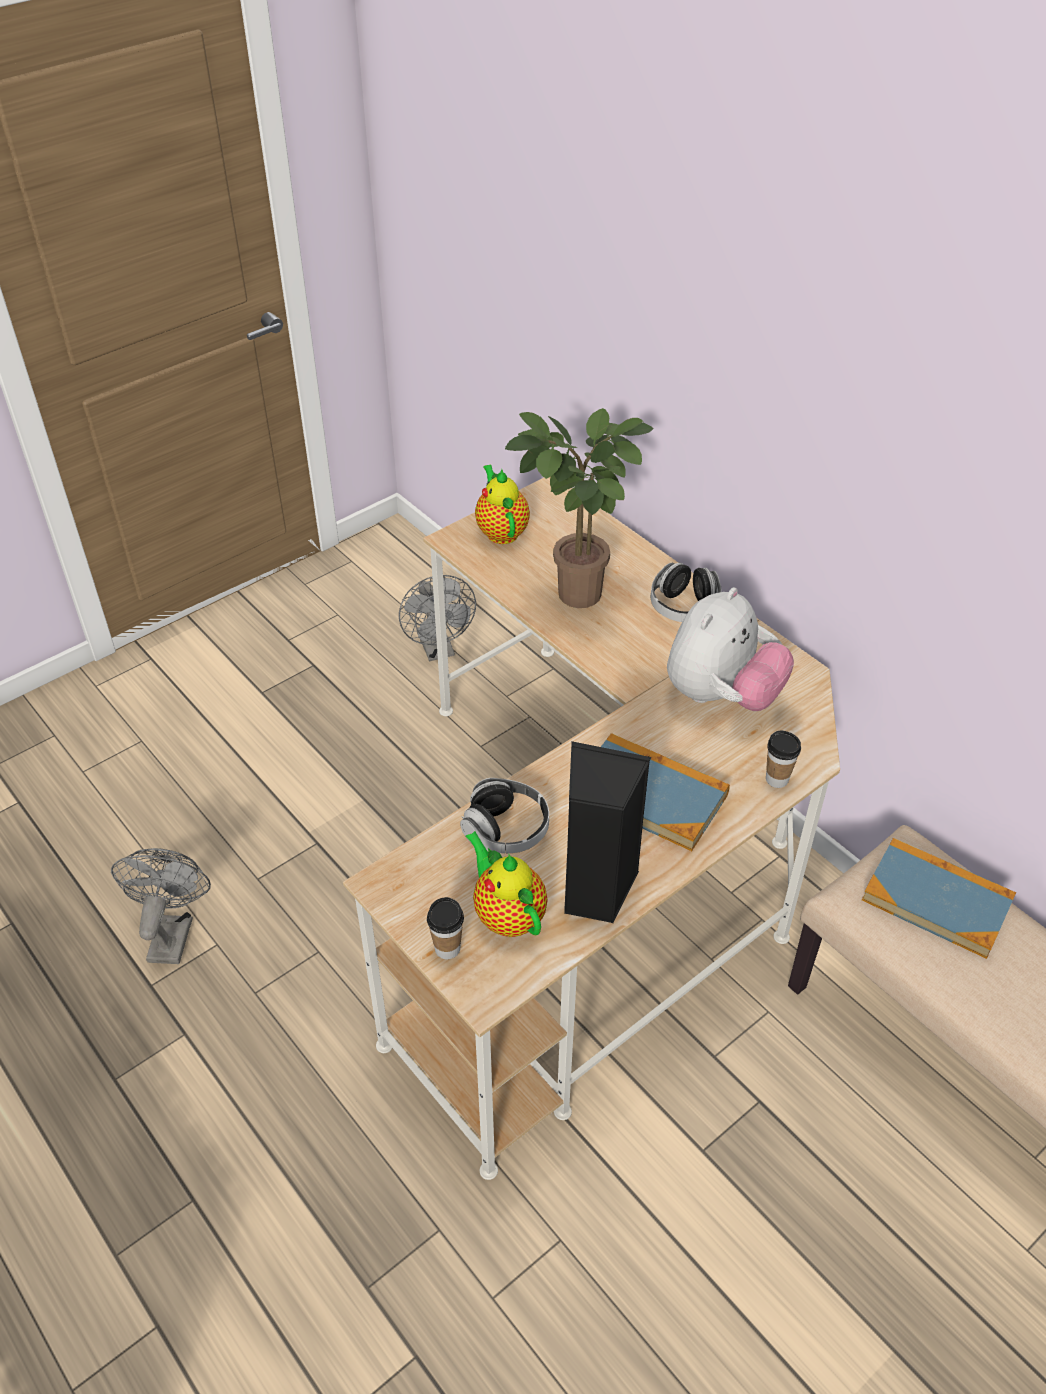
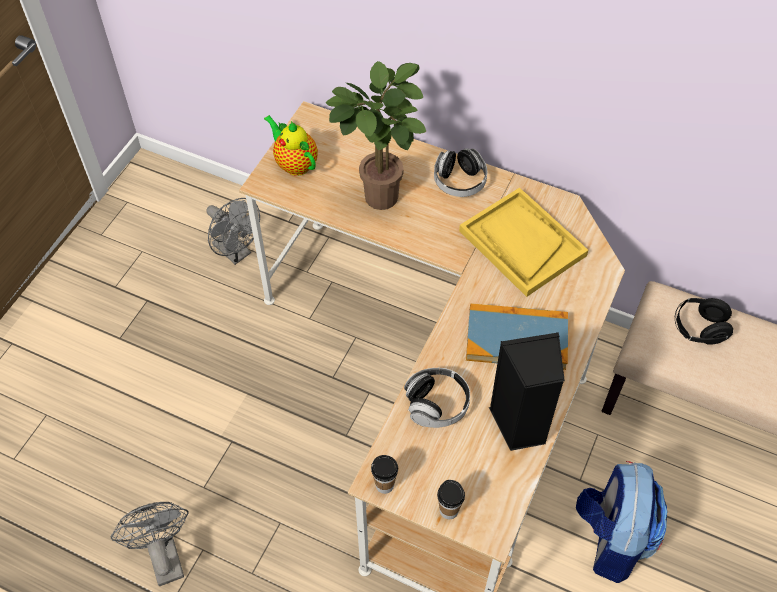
camera: 25 degrees left, 10 degrees up
teapot [465,831,548,937] -> none
plush toy [667,587,794,711] -> yellow tray [459,188,588,297]
cup [766,731,801,788] -> cup moved to [371,455,398,494]
book [862,838,1016,959] -> black headphones [675,298,733,345]
none -> backpack [576,461,668,583]

